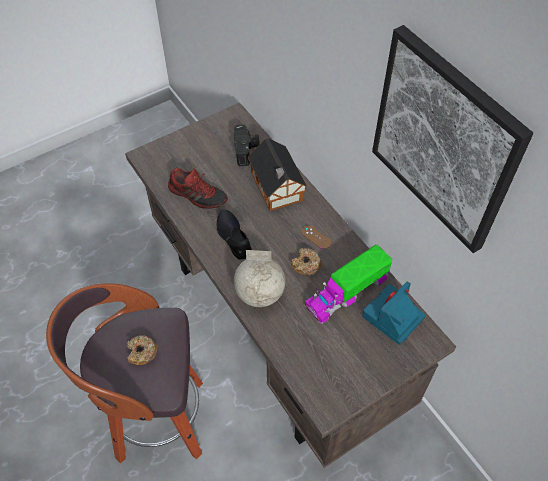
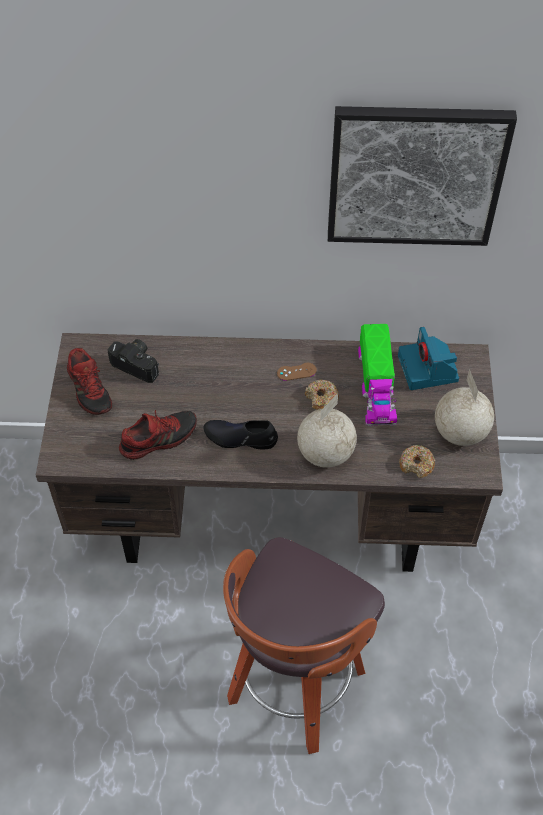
camera: 55 degrees left, 0 degrees up
donut [127,335,157,365] -> donut moved to [399,445,435,478]
toy house [248,138,307,211] -> none
none -> shoe [67,348,112,415]
none -> globe [435,369,494,446]

